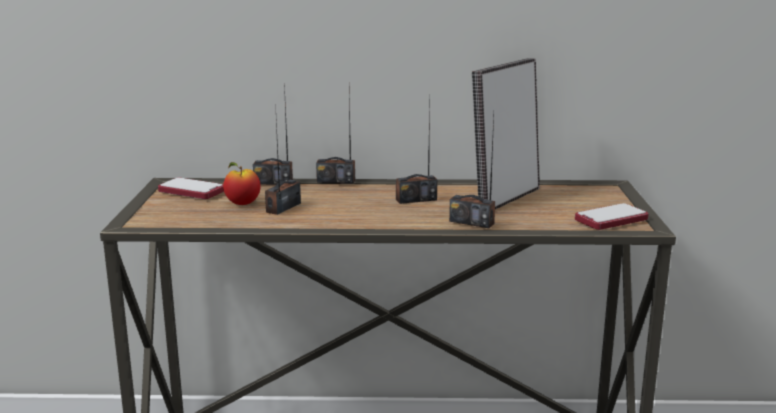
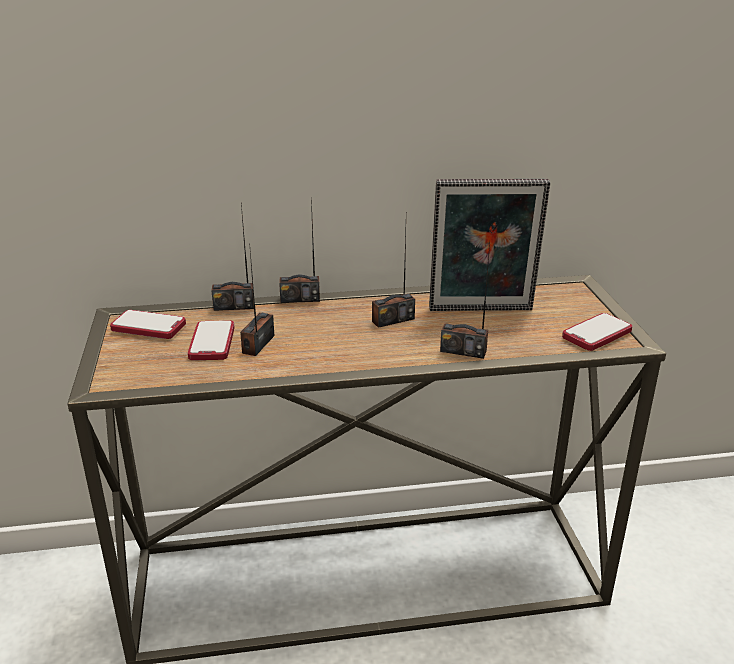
camera: 10 degrees left, 10 degrees up
apple [223,162,260,205] -> phone [188,321,234,360]
picture frame [472,58,540,209] -> picture frame turned 120 degrees counterclockwise [429,179,550,311]

